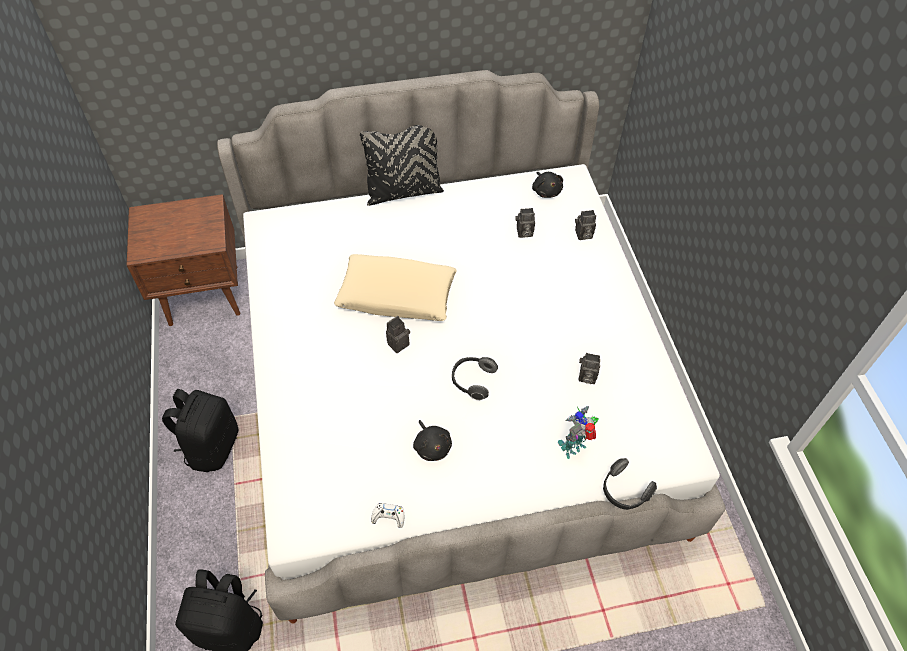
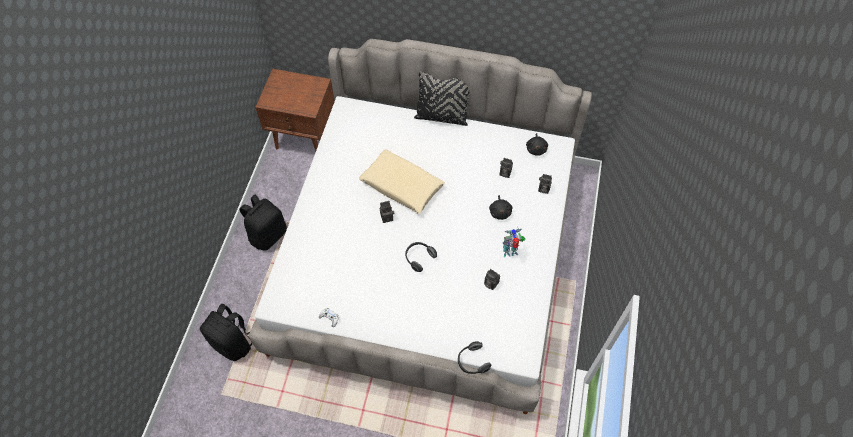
camera: 25 degrees right, 5 degrees up
black plush toy [413,420,452,461] -> black plush toy moved to [489,195,512,220]
toy robot [558,406,599,459] -> toy robot moved to [503,229,525,257]

